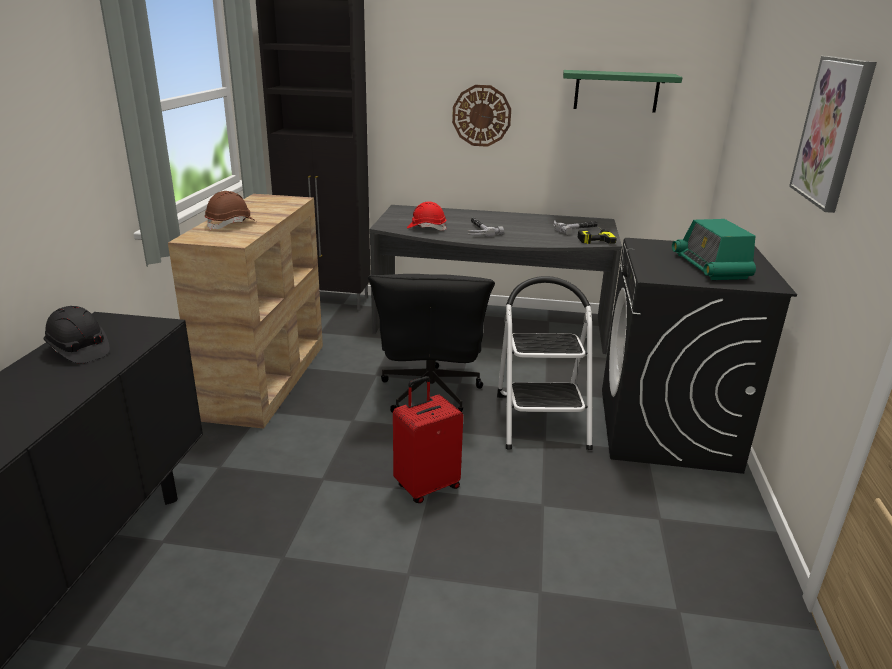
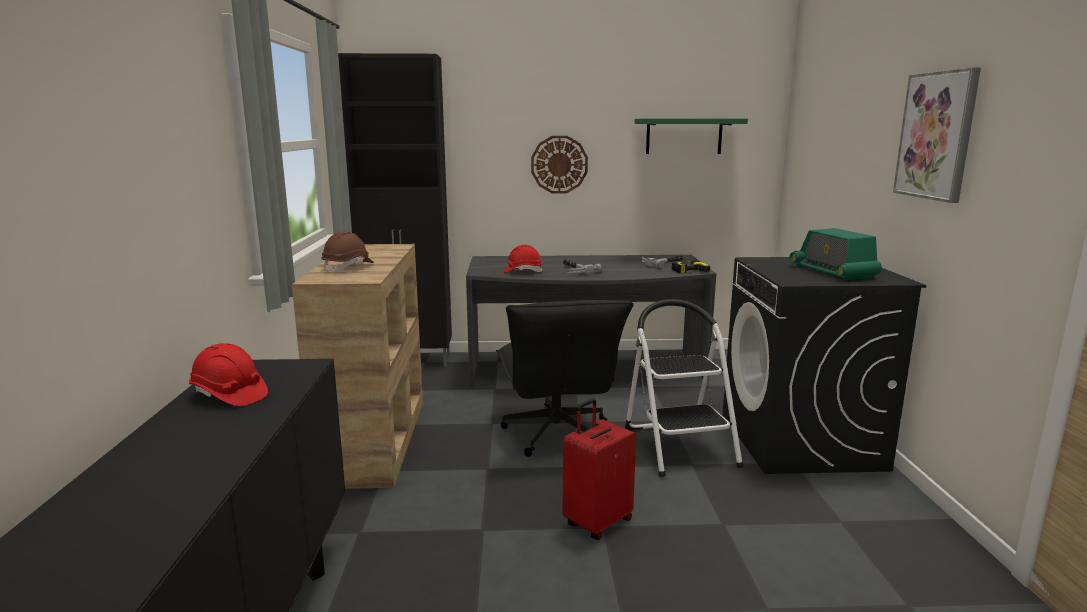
camera: 10 degrees left, 10 degrees down
black hard hat [43,306,109,363] -> red hard hat [189,343,268,406]

